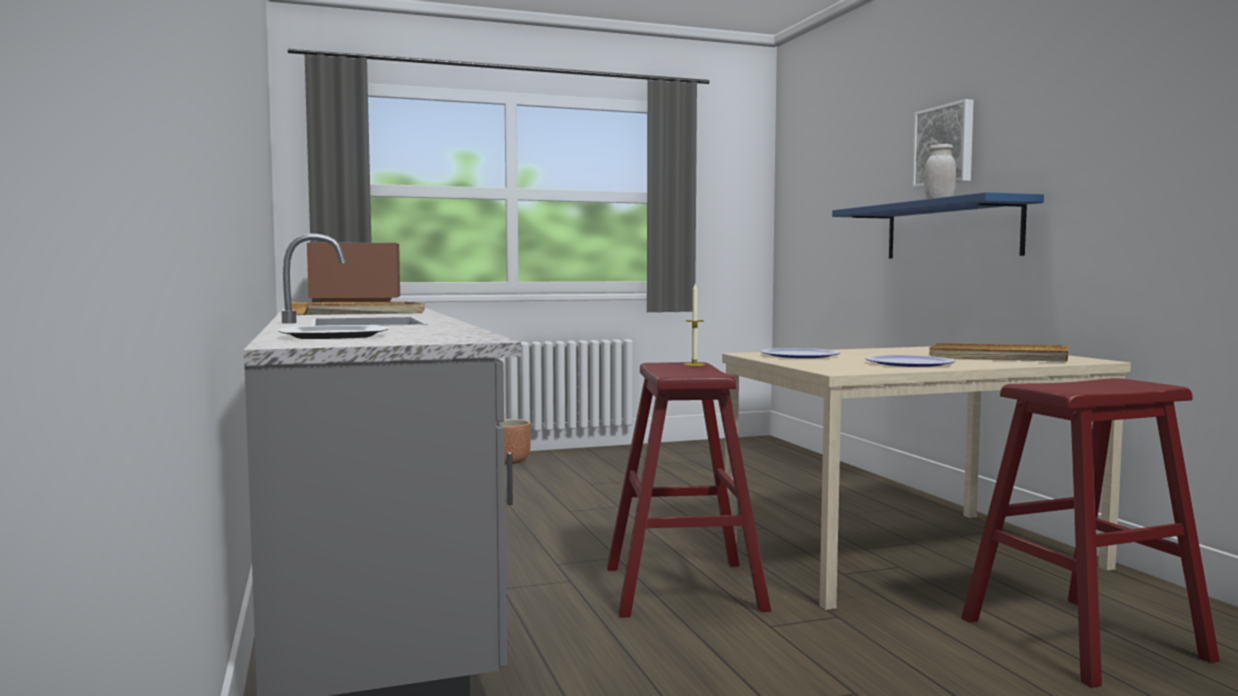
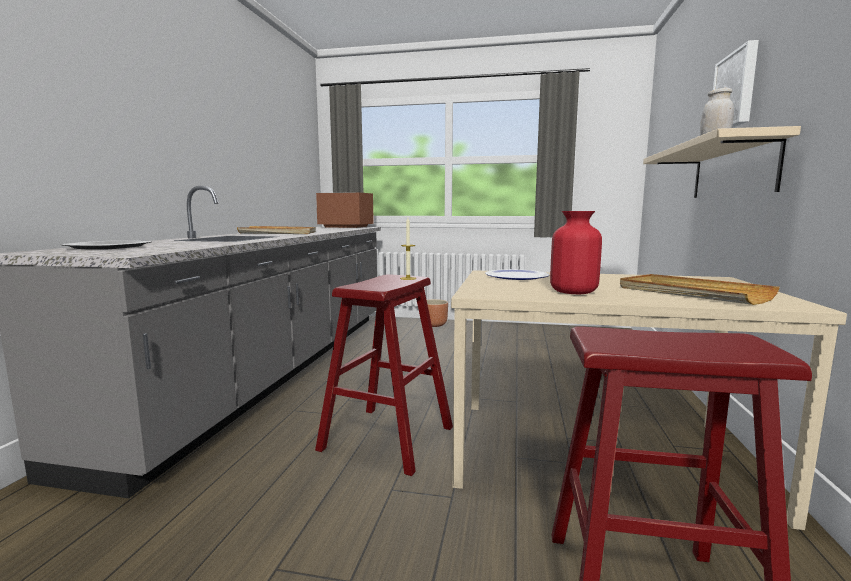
camera: 30 degrees right, 5 degrees up
blue shelf [832,192,1044,258] -> beige shelf [643,126,801,198]
plate [865,355,955,367] -> red vase [550,211,602,294]

